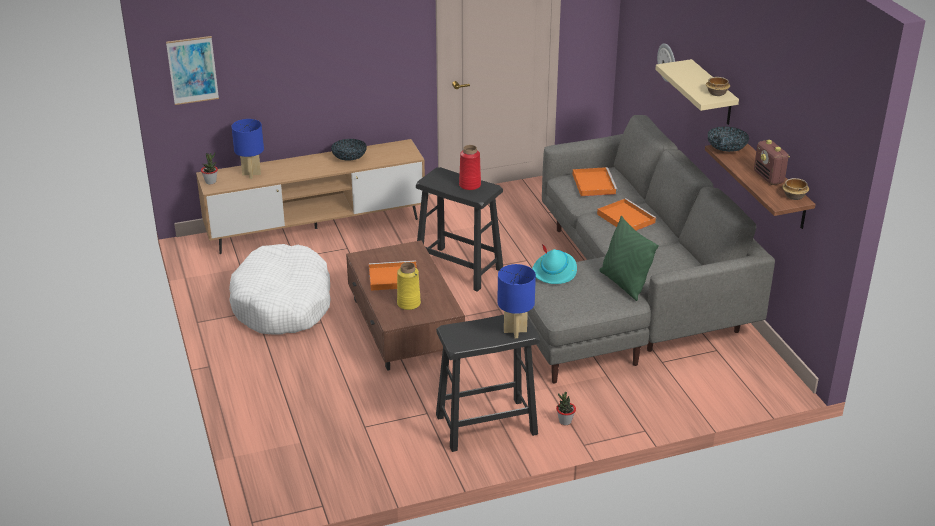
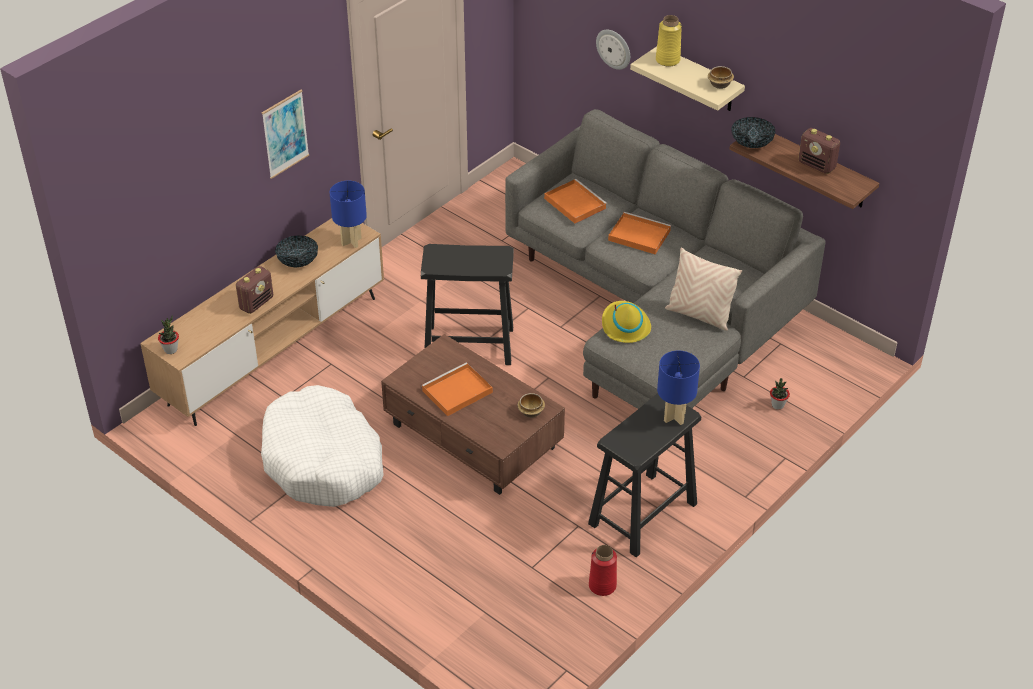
camera: 30 degrees left, 10 degrees up
picture [166,36,219,105] -> picture moved to [262,90,309,179]
blue table lamp [231,119,264,179] -> blue table lamp moved to [330,181,367,248]
yellow vase [397,262,421,310] -> yellow vase moved to [656,15,682,67]
red vase [459,145,481,190] -> red vase moved to [589,545,617,596]
turquoise hat [532,244,577,284] -> yellow hat [602,301,651,343]
potted plant [556,392,576,425] -> potted plant moved to [770,378,790,410]
green pillow [599,216,659,301] -> beige pillow [665,247,742,331]
bowl [782,178,809,200] -> bowl moved to [517,393,545,418]
none -> radio [236,266,273,314]

